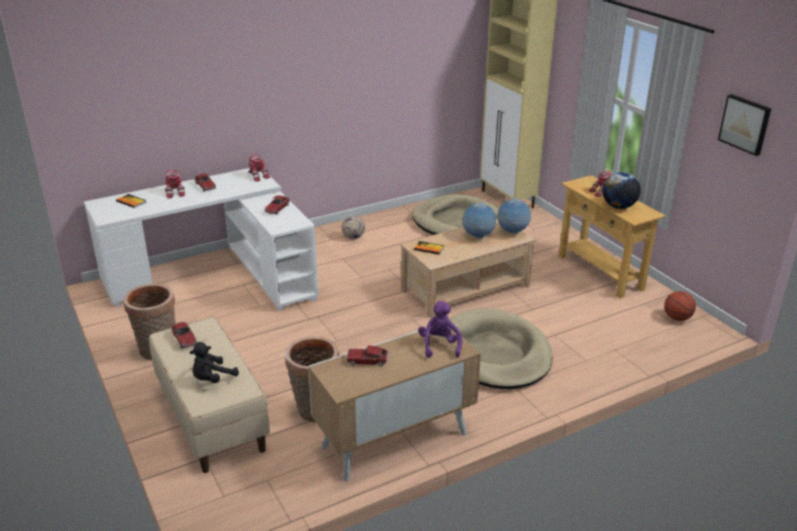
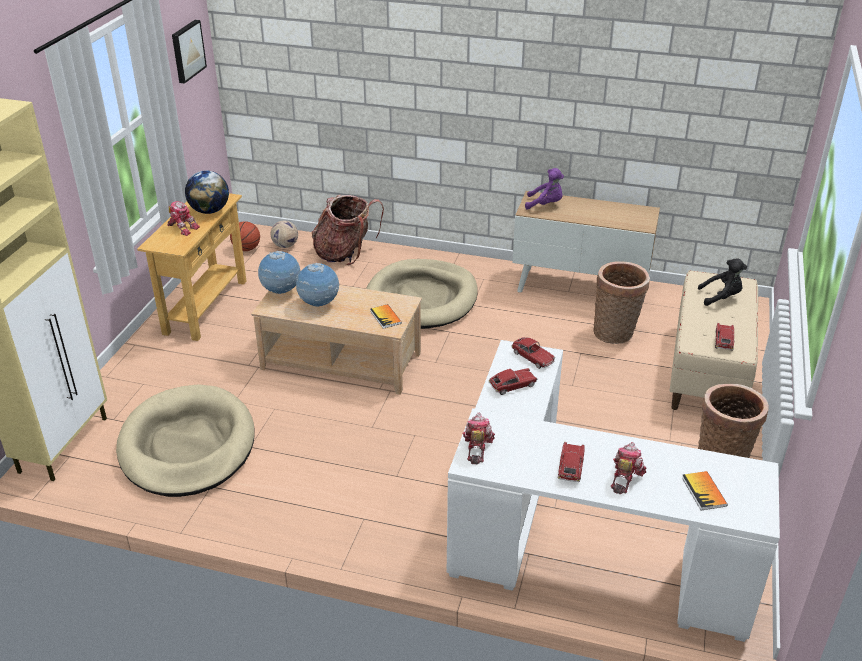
camera: 135 degrees left, 5 degrees up
football [342,216,365,239] -> football moved to [271,221,298,248]
toy car [346,345,388,367] -> toy car moved to [512,337,555,369]
purple plush toy [418,301,462,358] -> purple plush toy turned 120 degrees counterclockwise [525,168,564,210]
none -> backpack [312,195,384,265]

